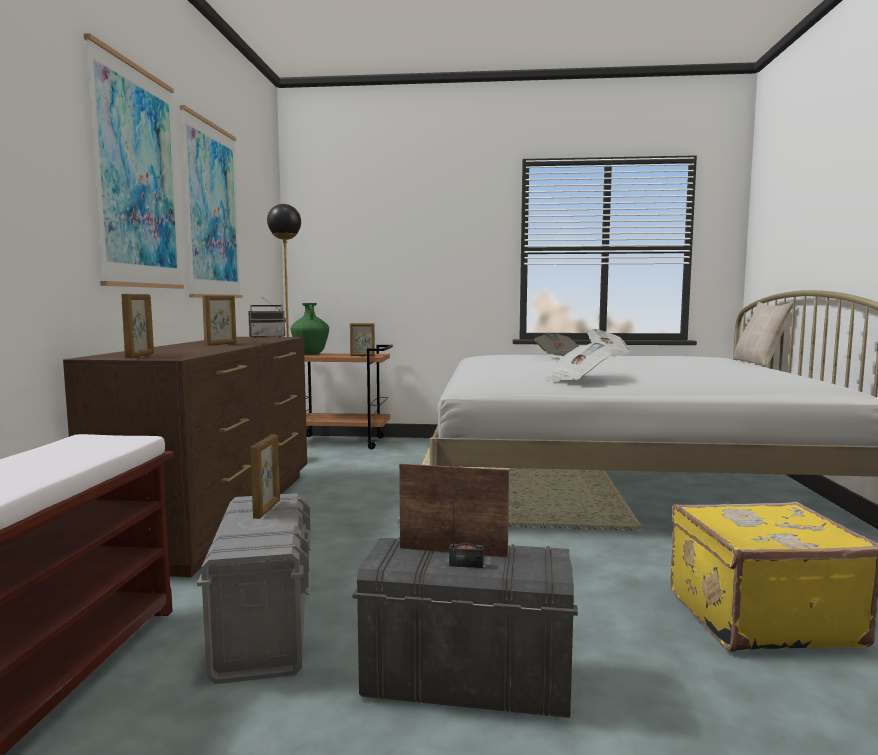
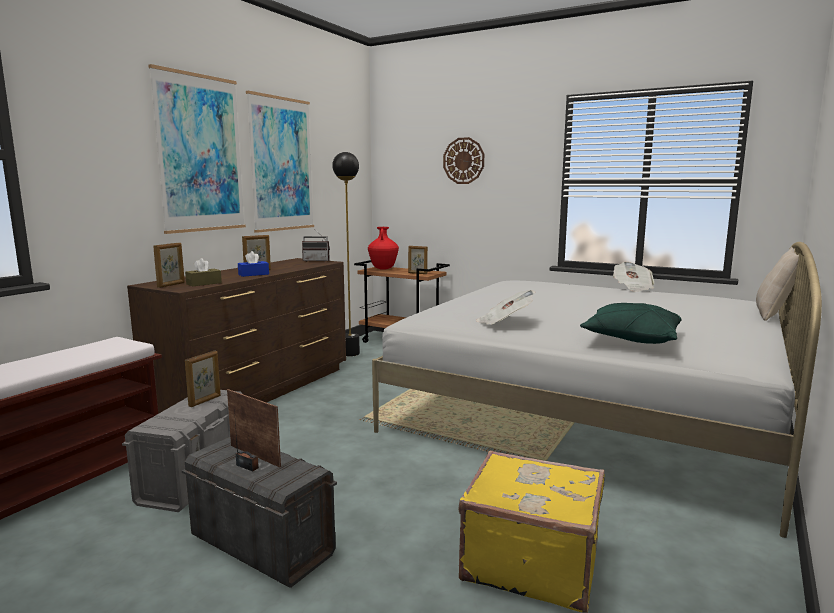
camera: 25 degrees right, 5 degrees up
green vase [291,303,329,355] -> red vase [368,227,399,270]
newspaper [534,333,579,356] -> none
none -> brown tissue box [185,258,222,286]
none -> blue tissue box [238,251,269,277]
none -> wall clock [443,137,484,184]
none -> green pillow [580,303,682,344]

